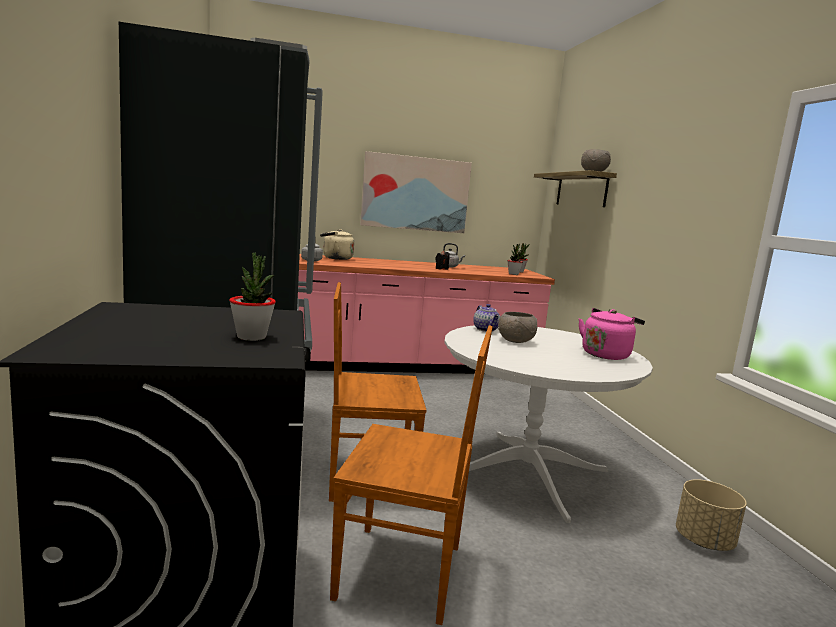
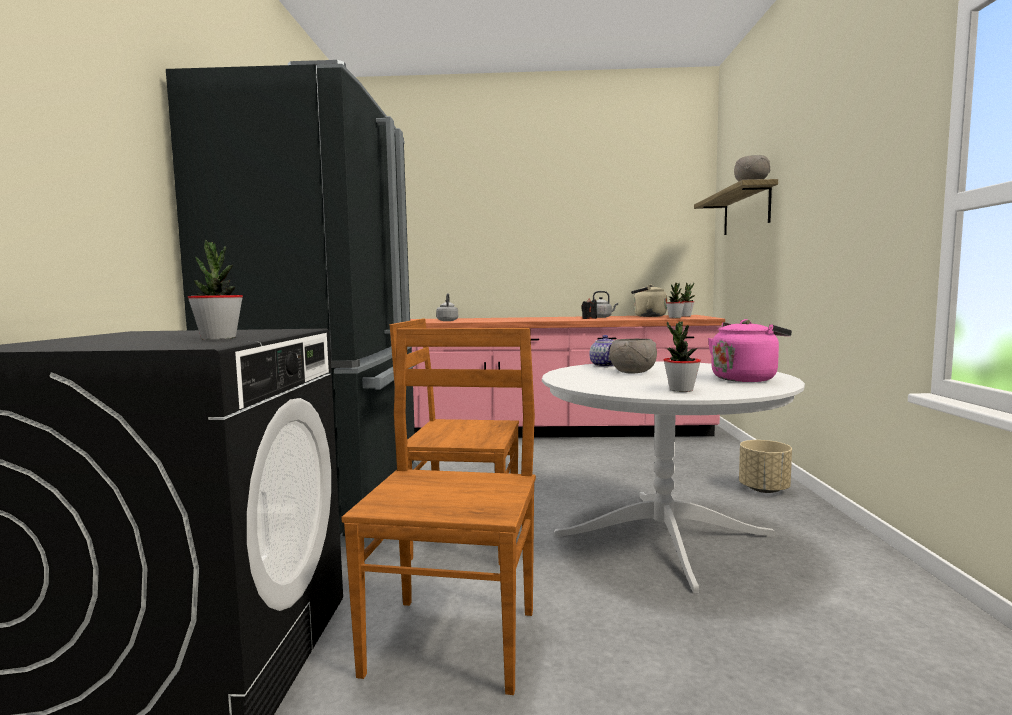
camera: 15 degrees right, 5 degrees down
beige kettle [320,229,354,260] -> beige kettle moved to [631,285,667,317]
brown chair [330,325,493,625] -> brown chair turned 105 degrees counterclockwise [341,328,536,695]
picture [360,151,472,233] -> none
beige planter [676,479,747,551] -> beige planter moved to [739,440,792,493]
none -> potted plant [664,321,701,392]

